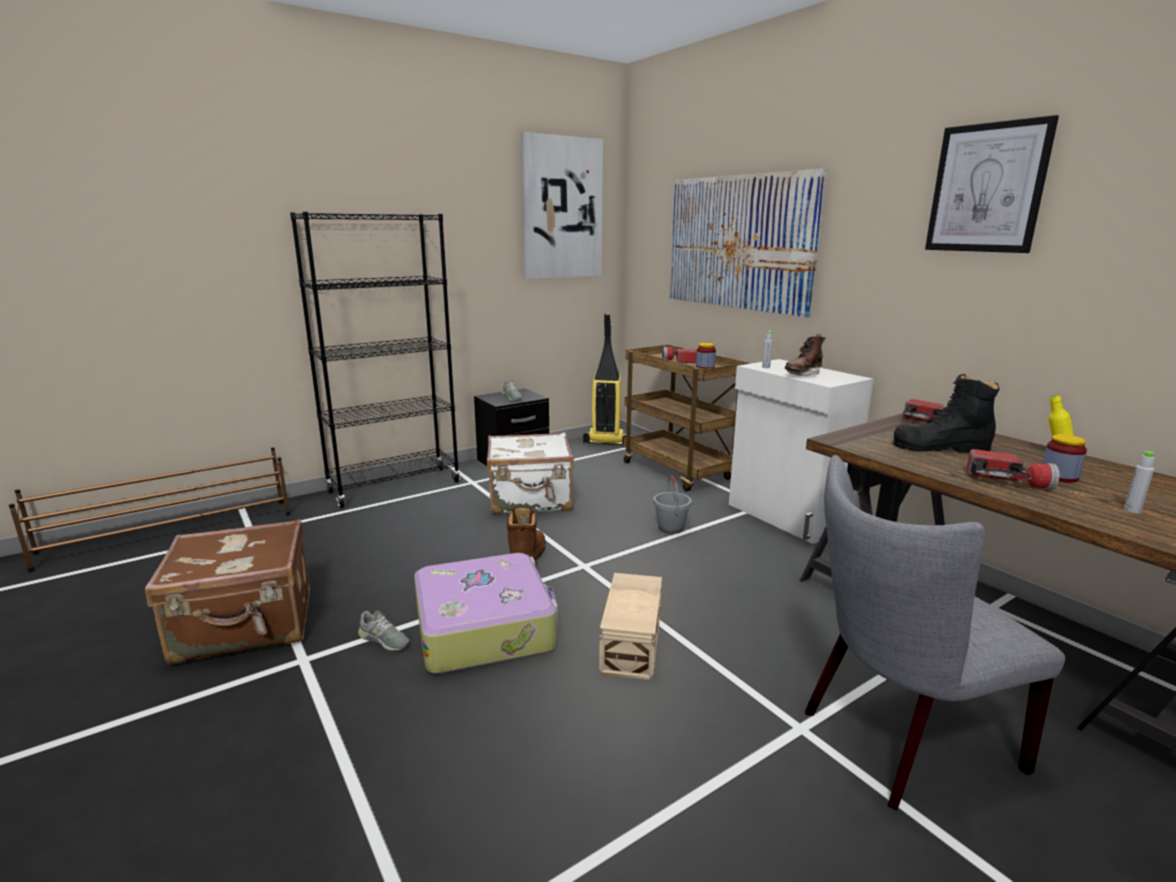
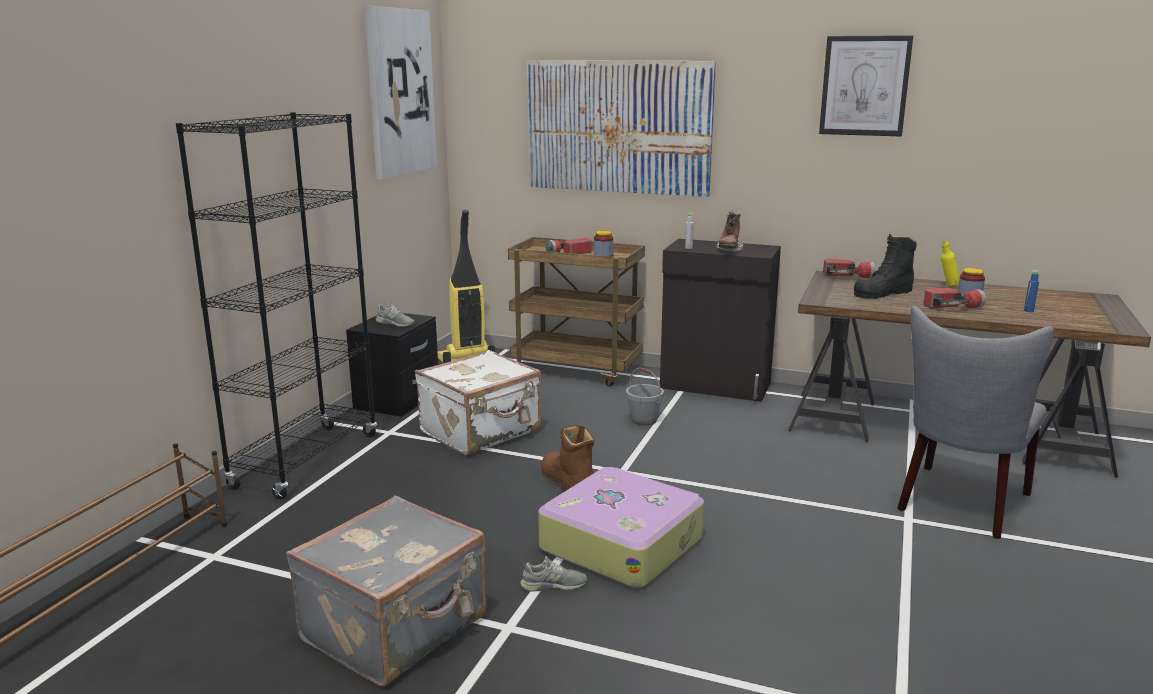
camera: 35 degrees left, 0 degrees up
brown suitcase [145,519,310,665] -> grey suitcase [286,495,486,686]
beige storage box [599,573,662,680] -> none
white cabinet [729,359,874,544] -> black cabinet [660,239,781,402]
grey bottle [1124,451,1155,514] -> blue bottle [1024,270,1039,312]

